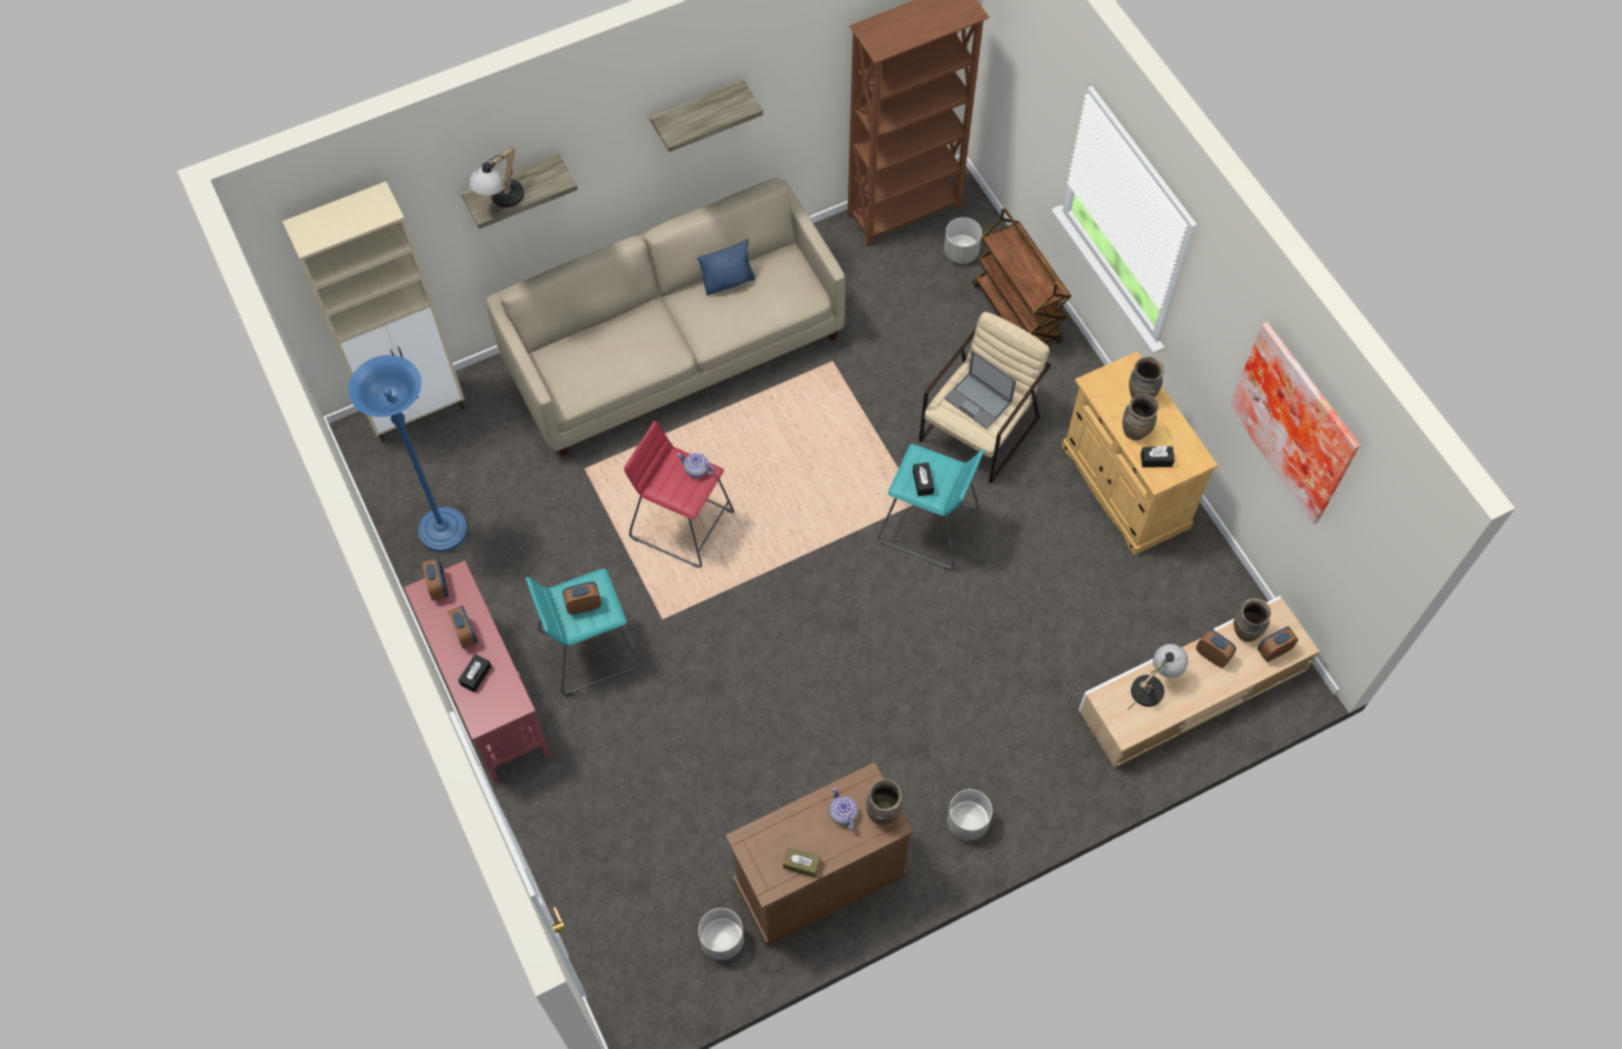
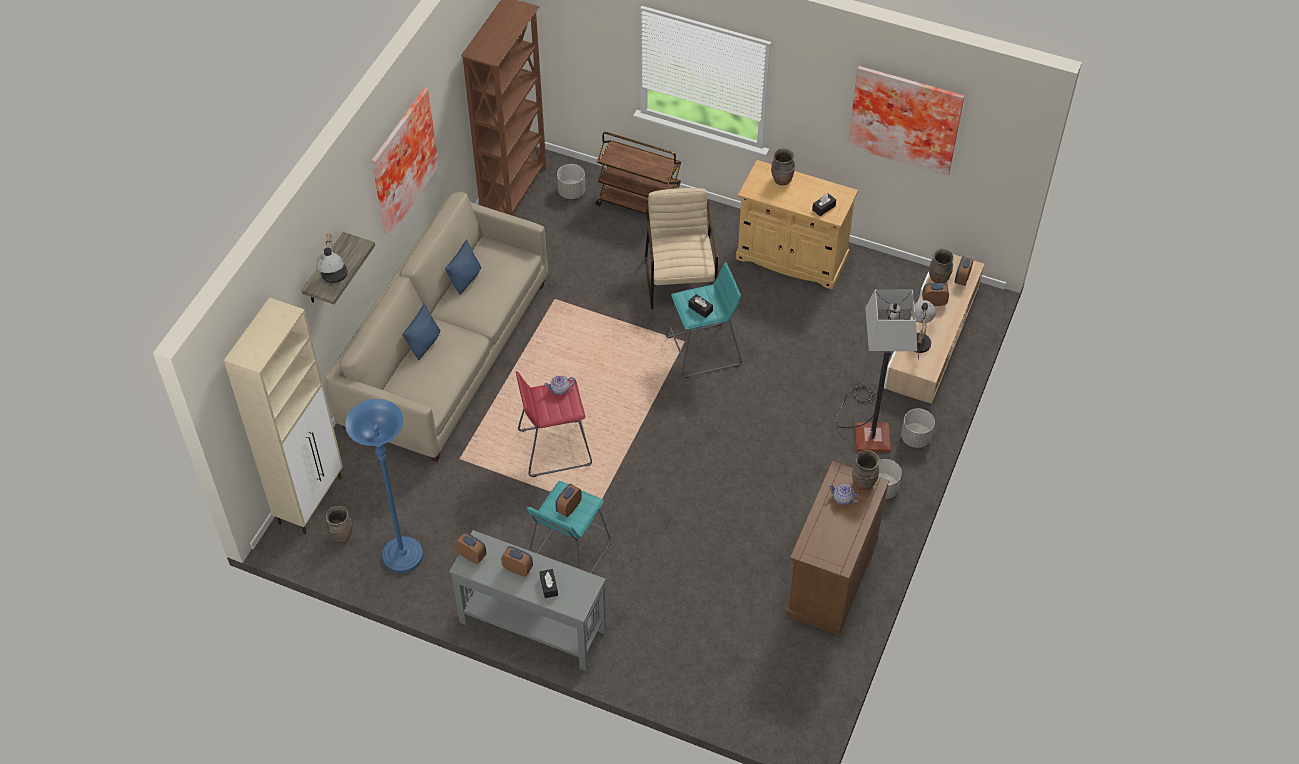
camera: 40 degrees left, 10 degrees down
red console table [404,561,551,782] -> grey console table [449,530,606,671]
shelf [650,80,763,152] -> picture [372,88,439,239]
grey planter [698,908,744,960] -> grey planter moved to [901,409,935,448]
brown tissue box [783,847,821,877] -> none
laptop [944,350,1016,429] -> none
brown vase [1122,394,1159,441] -> brown vase moved to [326,506,353,543]
none -> blue pillow [403,303,441,360]
none -> floor lamp [836,289,917,452]

